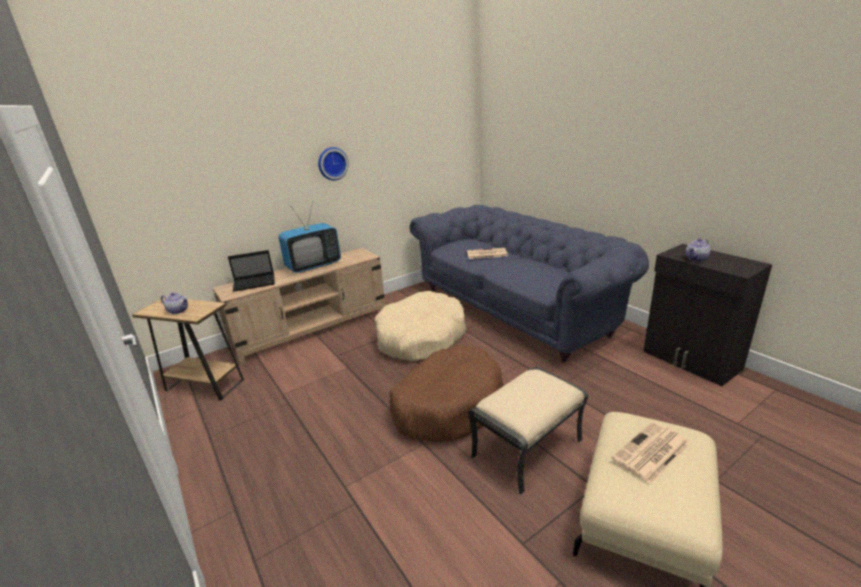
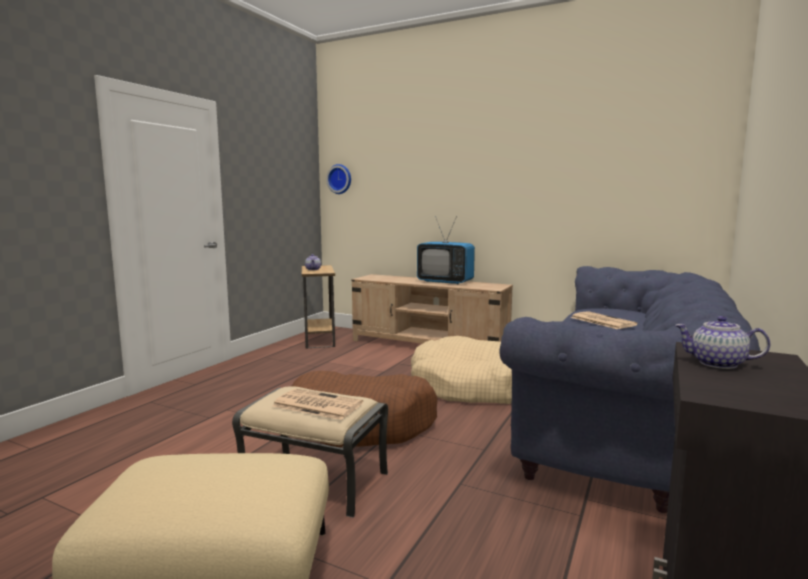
camera: 60 degrees right, 15 degrees down
laptop [228,250,275,292] -> none
wall clock [318,147,349,180] -> wall clock moved to [326,164,351,194]
newspaper [612,422,690,484] -> newspaper moved to [273,388,363,420]

